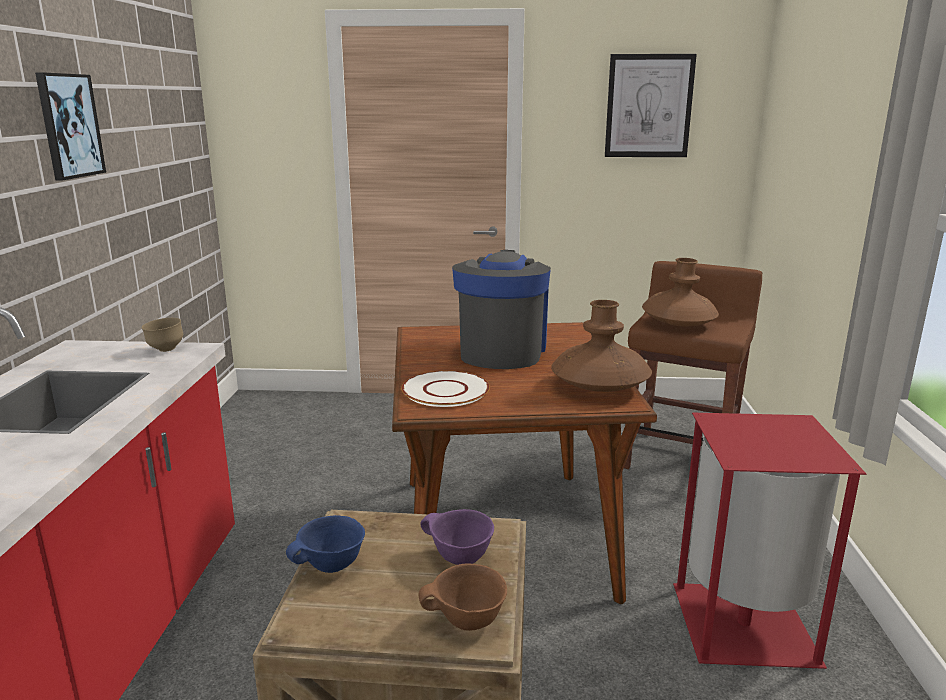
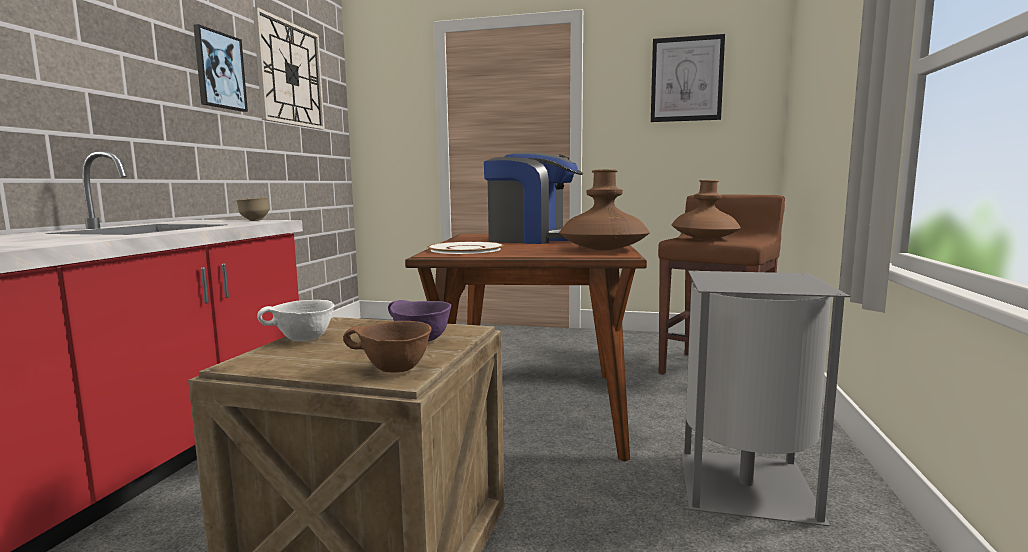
camera: 10 degrees right, 10 degrees down
blue bowl [286,515,365,573] -> white bowl [257,300,335,341]
coffee machine [452,250,551,369] -> coffee machine turned 90 degrees clockwise [484,152,583,244]
red trash can [673,413,866,669] -> grey trash can [681,271,850,526]
none -> wall clock [253,7,325,130]

